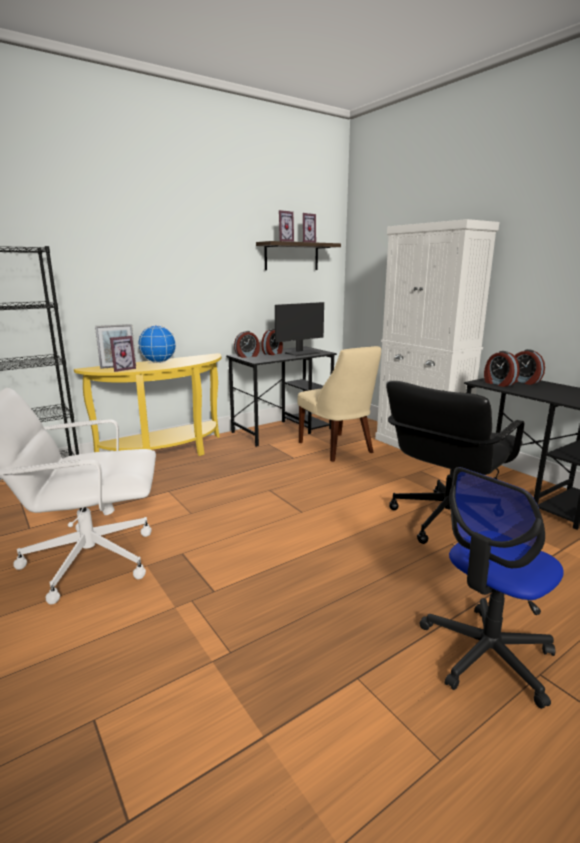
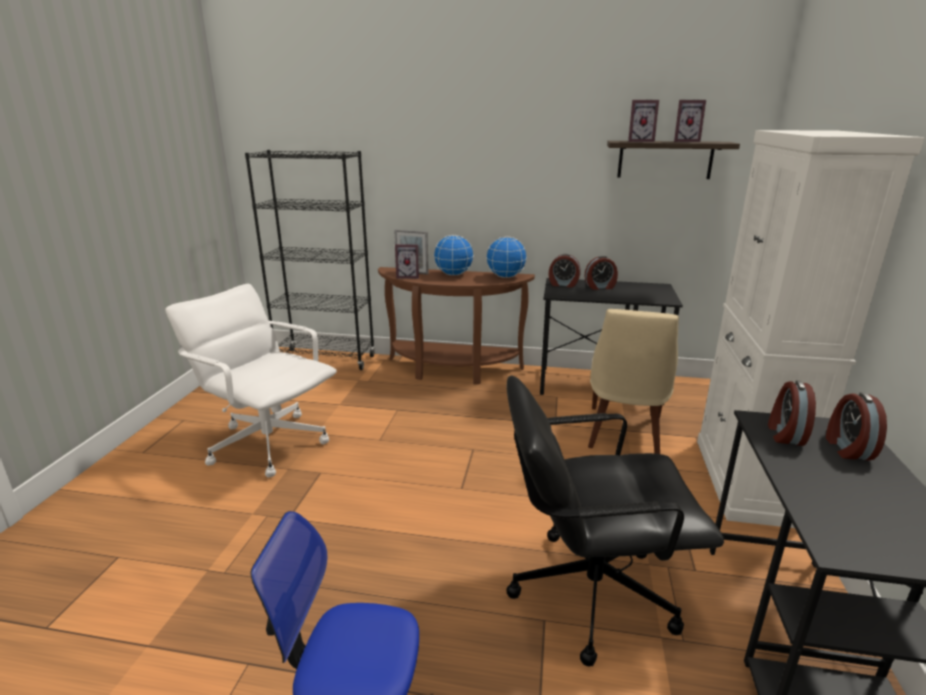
camera: 45 degrees right, 5 degrees up
yellow console table [74,353,221,456] -> brown console table [378,267,535,384]
monitor [275,302,324,356] -> none
none -> globe [486,237,527,278]

